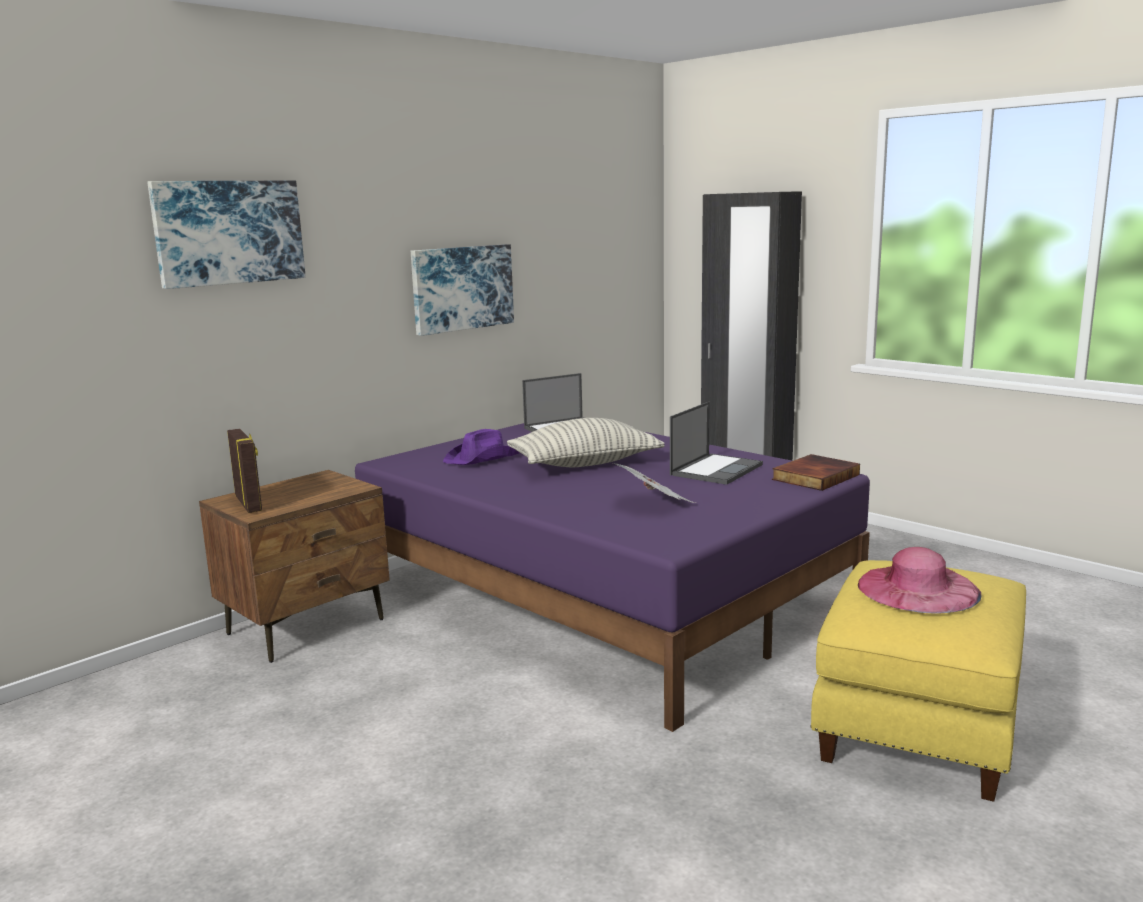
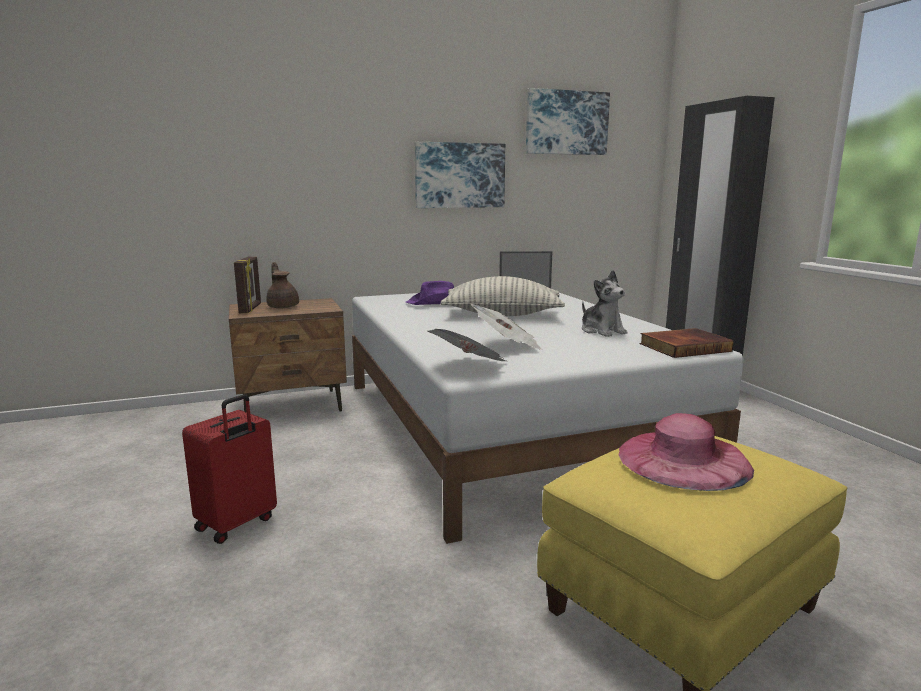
camera: 25 degrees right, 0 degrees up
picture [147,181,306,289] -> picture moved to [526,88,610,155]
purple bed [355,423,870,732] -> white bed [352,293,744,544]
laptop [670,402,763,485] -> plush toy [582,270,627,337]
none -> red suitcase [182,394,277,544]
none -> brown teapot [266,262,299,308]
none -> newspaper [427,329,506,361]

